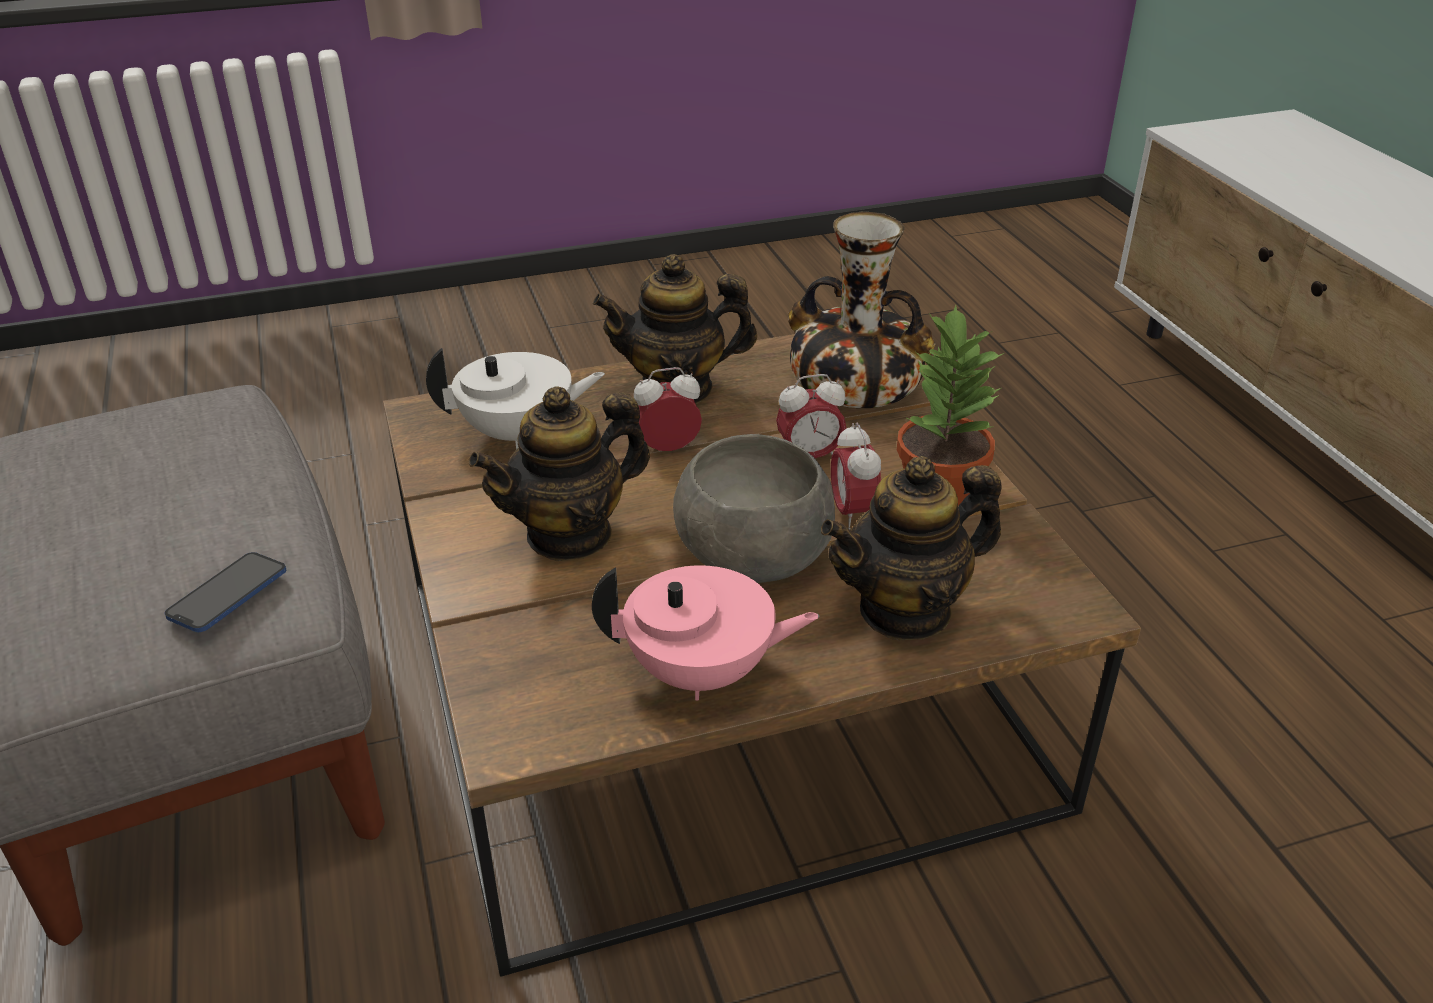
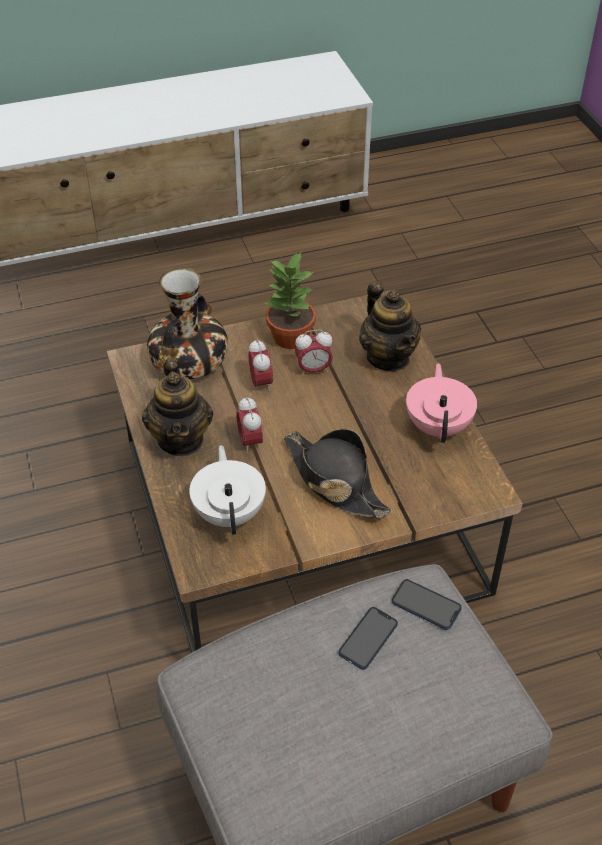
camera: 90 degrees left, 10 degrees up
teapot [469,386,650,561] -> black hat [284,429,392,518]
grey bowl [673,434,835,583] -> none
none -> phone [338,607,398,670]

